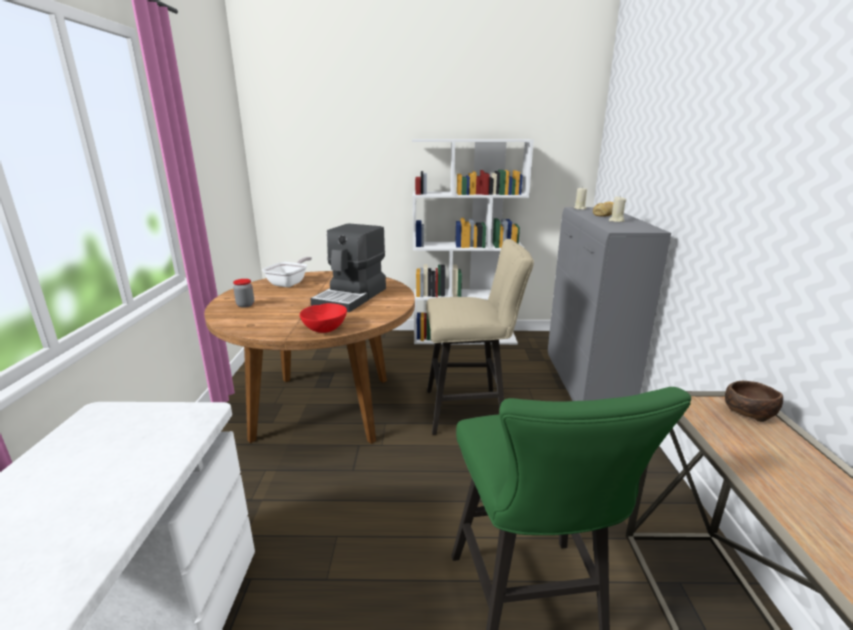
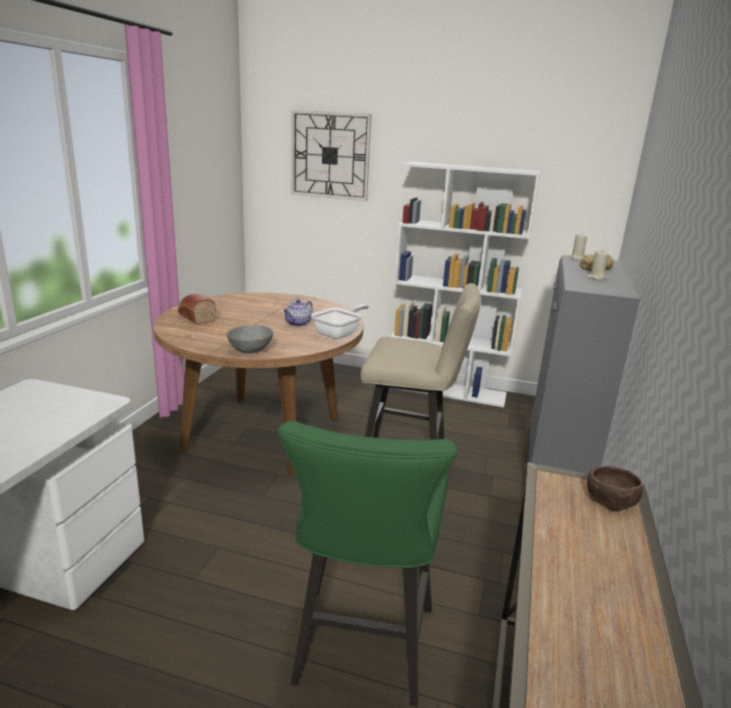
camera: 15 degrees right, 0 degrees up
jar [233,279,254,308] -> bread [178,294,216,324]
frying pan [262,257,312,287] -> frying pan moved to [311,304,369,339]
red bowl [300,303,347,333] -> grey bowl [227,325,273,353]
coffee machine [310,223,386,312] -> teapot [283,299,313,327]
none -> wall clock [291,110,372,201]

